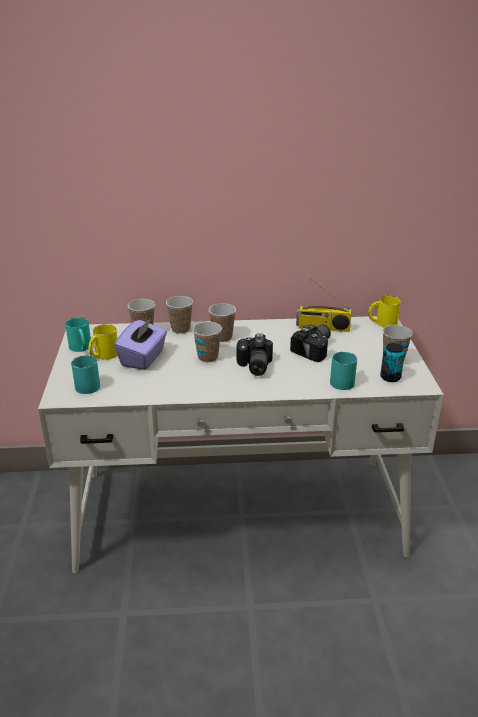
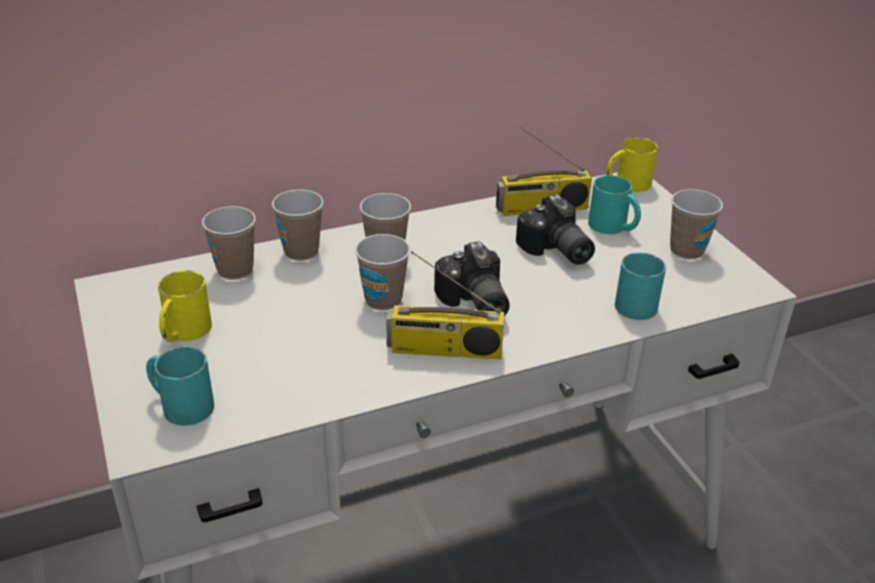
camera: 20 degrees left, 5 degrees up
turquoise mug [65,317,91,352] -> turquoise mug moved to [588,175,641,234]
purple tissue box [114,318,167,370] -> none
camera [290,325,331,362] -> camera turned 135 degrees clockwise [516,194,595,265]
can [380,343,405,382] -> none
none -> radio [386,251,504,360]

